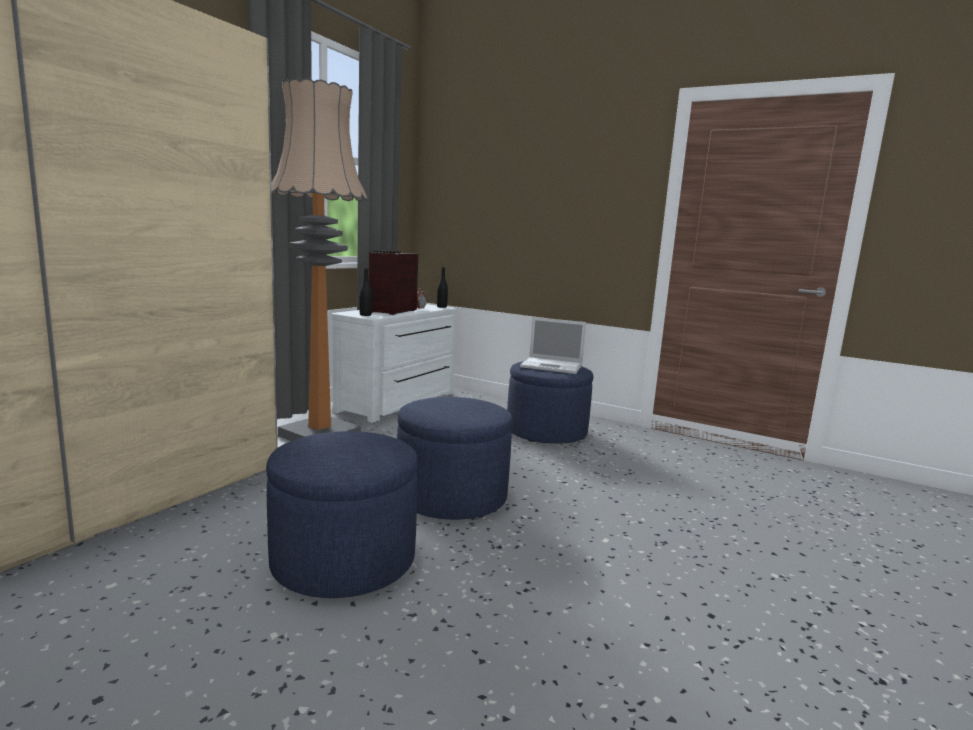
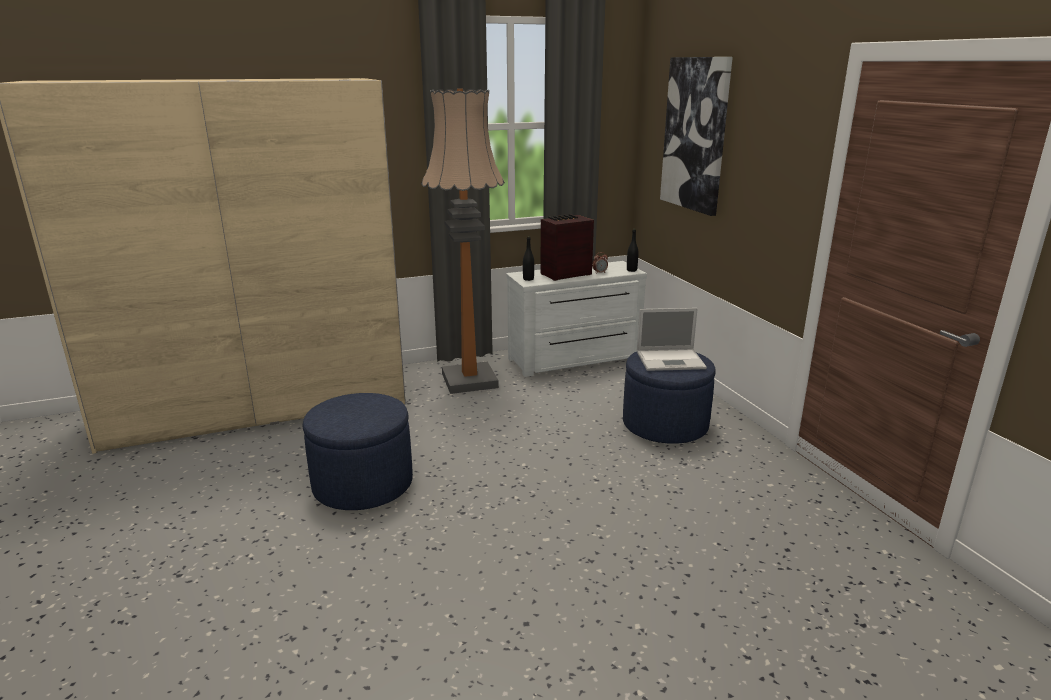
camera: 40 degrees right, 10 degrees up
blue ottoman [397,397,513,520] -> none
laptop [520,317,586,374] -> laptop turned 60 degrees counterclockwise [637,308,707,371]
none -> picture [660,57,733,216]

